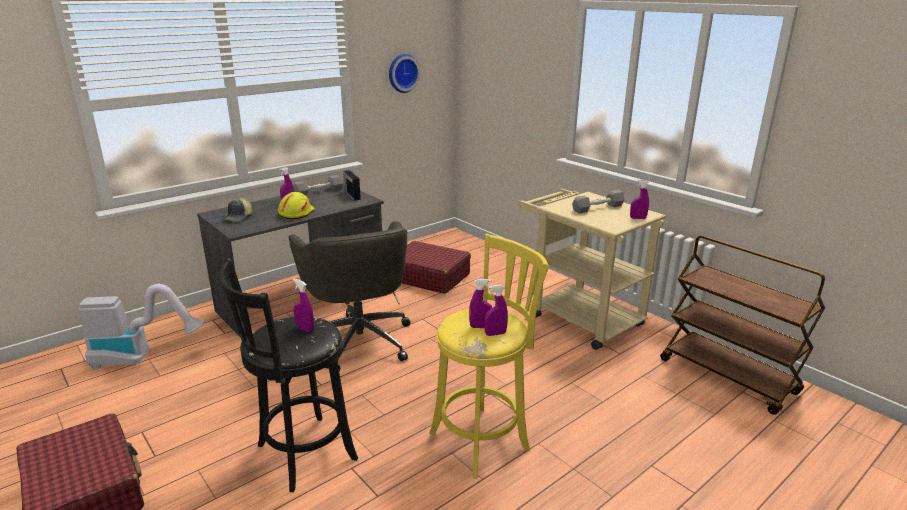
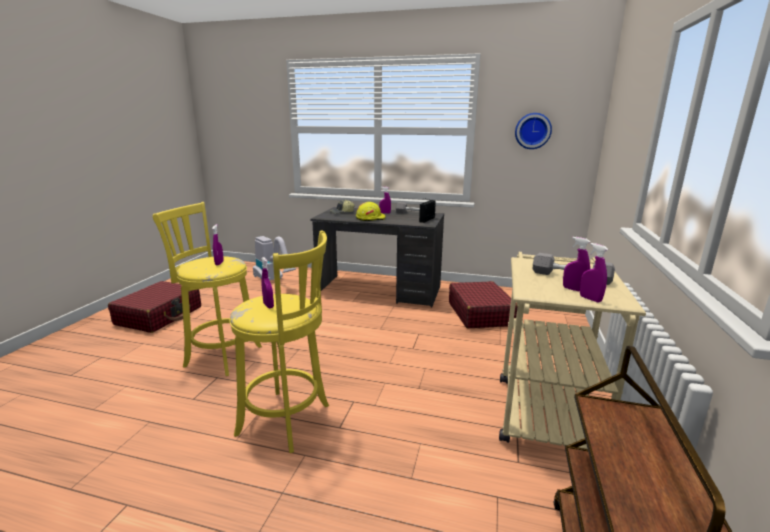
camera: 55 degrees right, 5 degrees down
black stool [219,258,358,492] -> yellow stool [153,202,262,376]
grey office chair [289,221,411,371] -> none
purple spray bottle [484,285,508,336] -> purple spray bottle moved to [563,237,590,292]

